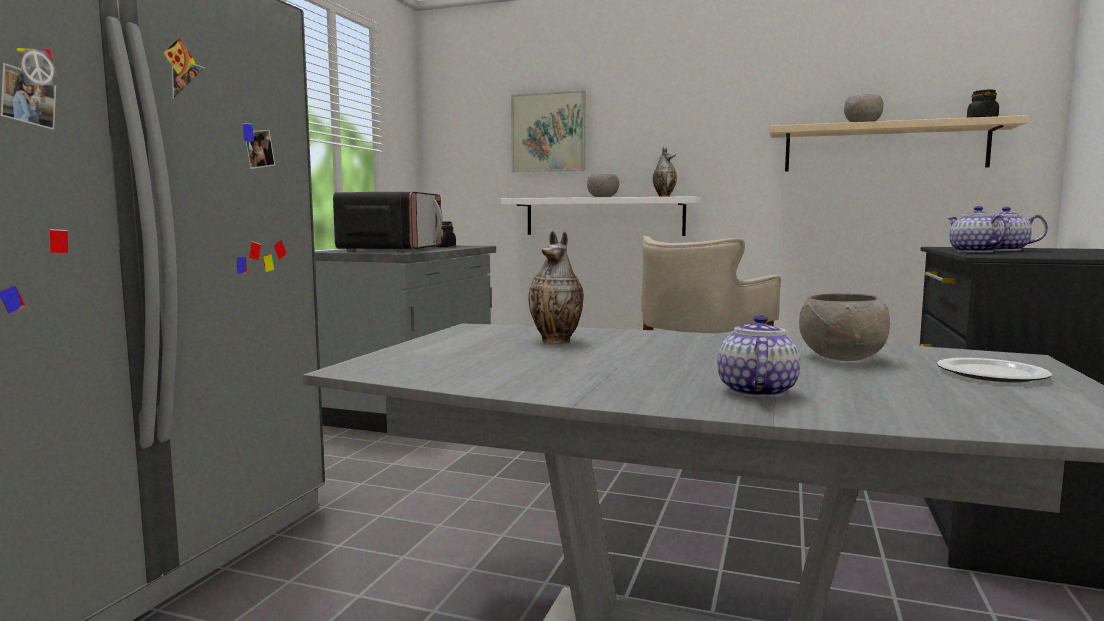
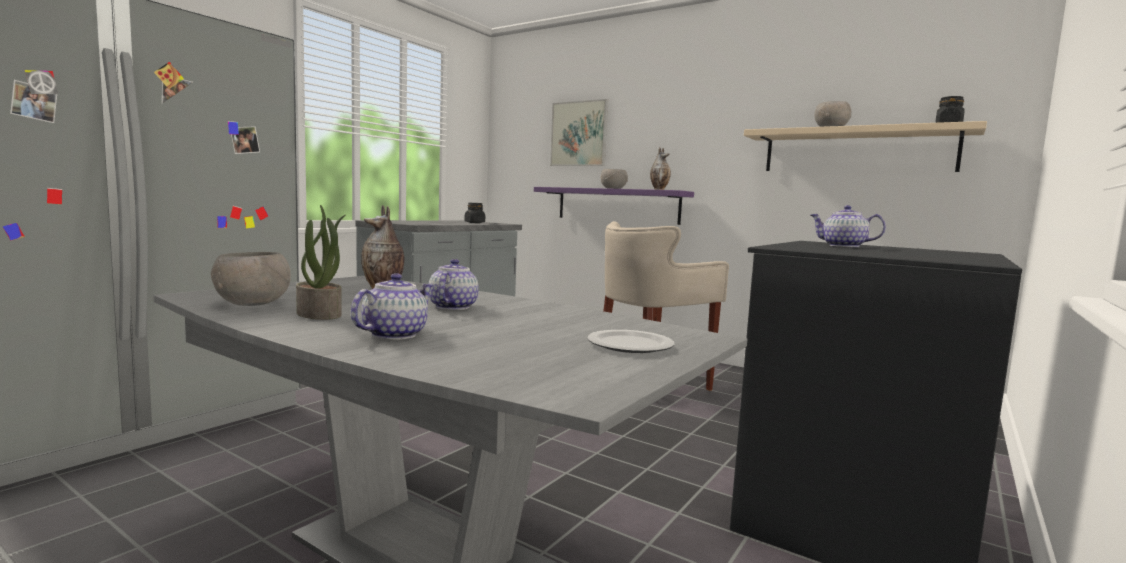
camera: 15 degrees right, 0 degrees up
microwave [333,192,443,252] -> none
white shelf [501,196,701,236] -> purple shelf [534,187,694,225]
grey bowl [799,293,890,361] -> grey bowl moved to [211,252,291,306]
teapot [948,206,1010,253] -> teapot moved to [429,259,479,310]
none -> potted plant [296,205,346,320]

